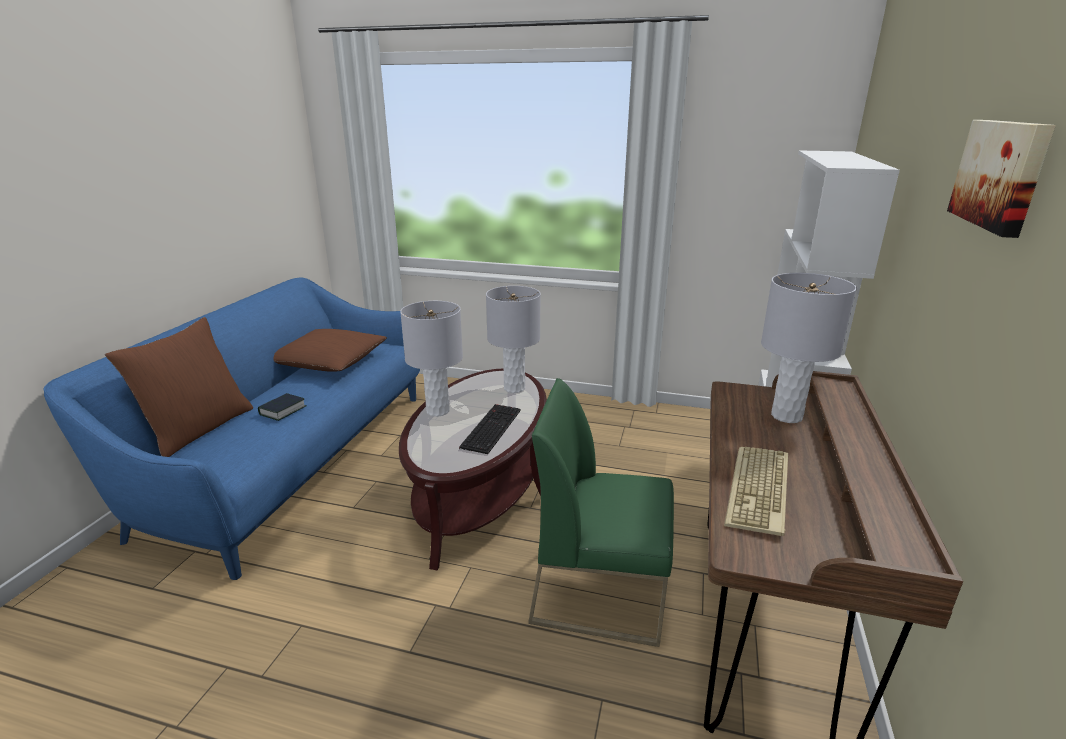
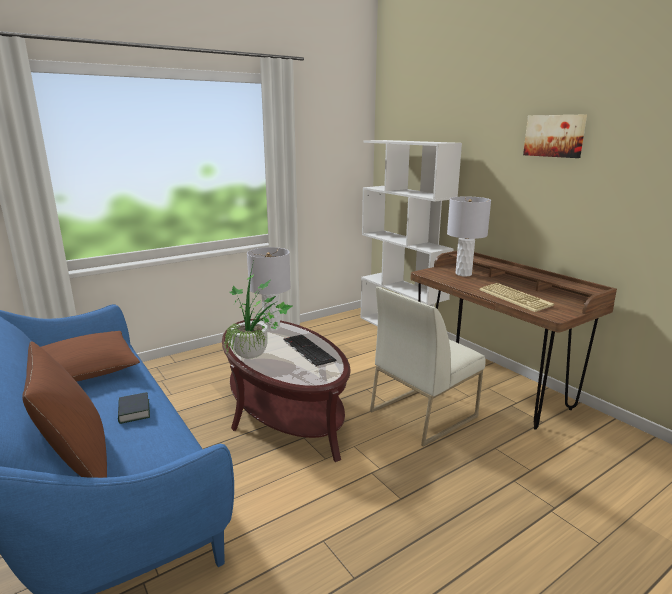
camera: 50 degrees left, 5 degrees down
grey table lamp [400,301,463,417] -> potted plant [223,261,292,359]
green chair [528,378,674,647] -> white chair [370,287,485,447]

